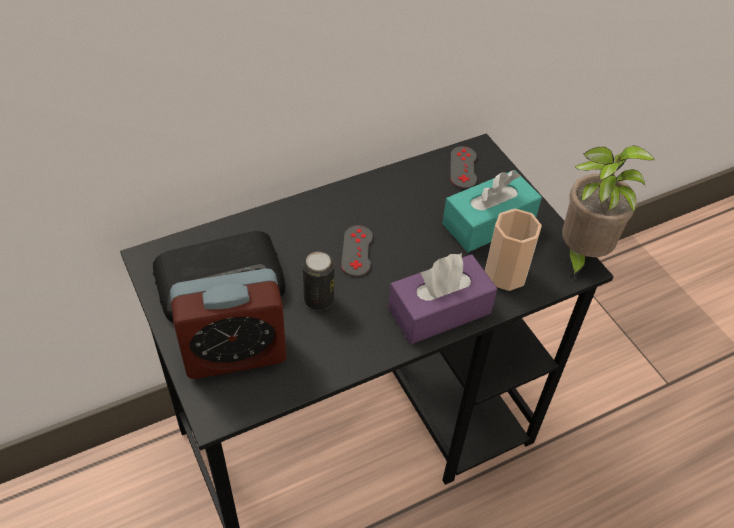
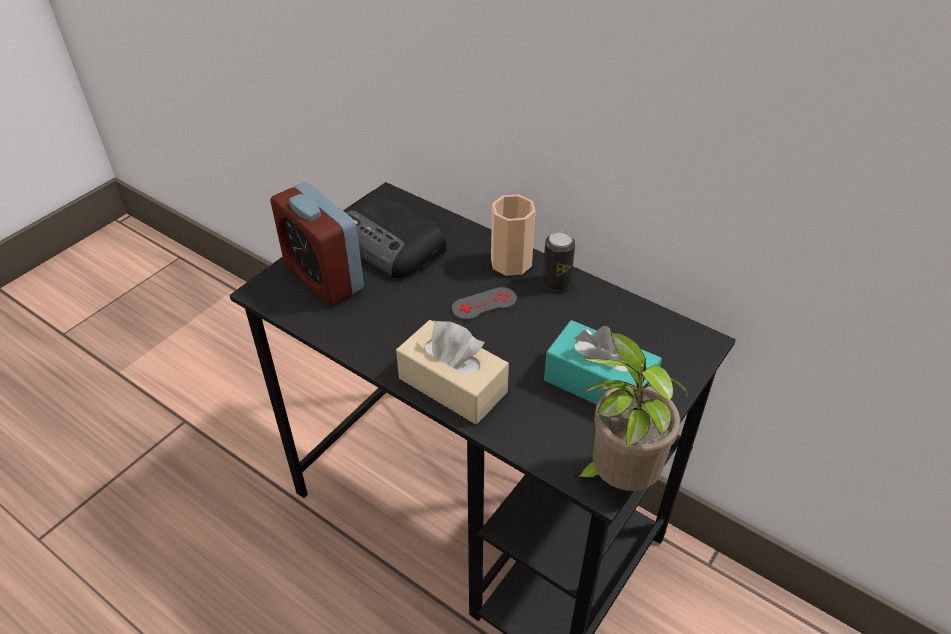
camera: 65 degrees right, 5 degrees down
can [303,252,334,310] -> can moved to [542,231,575,291]
purple tissue box [388,252,498,344] -> beige tissue box [396,320,509,424]
grey game controller [450,146,477,189] -> none
cup [485,209,542,291] -> cup moved to [491,195,535,276]

